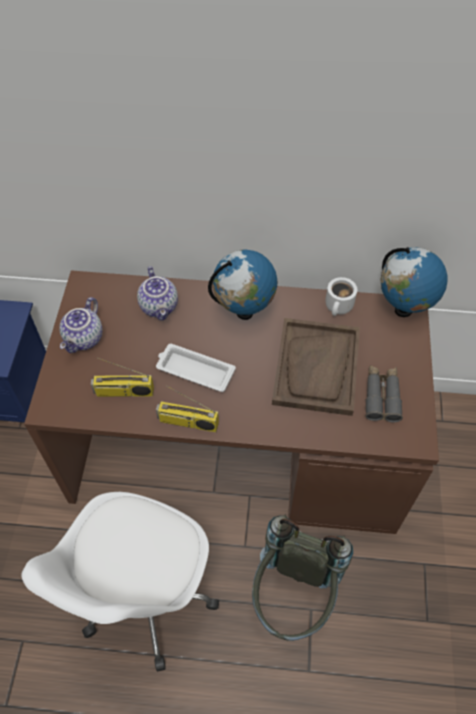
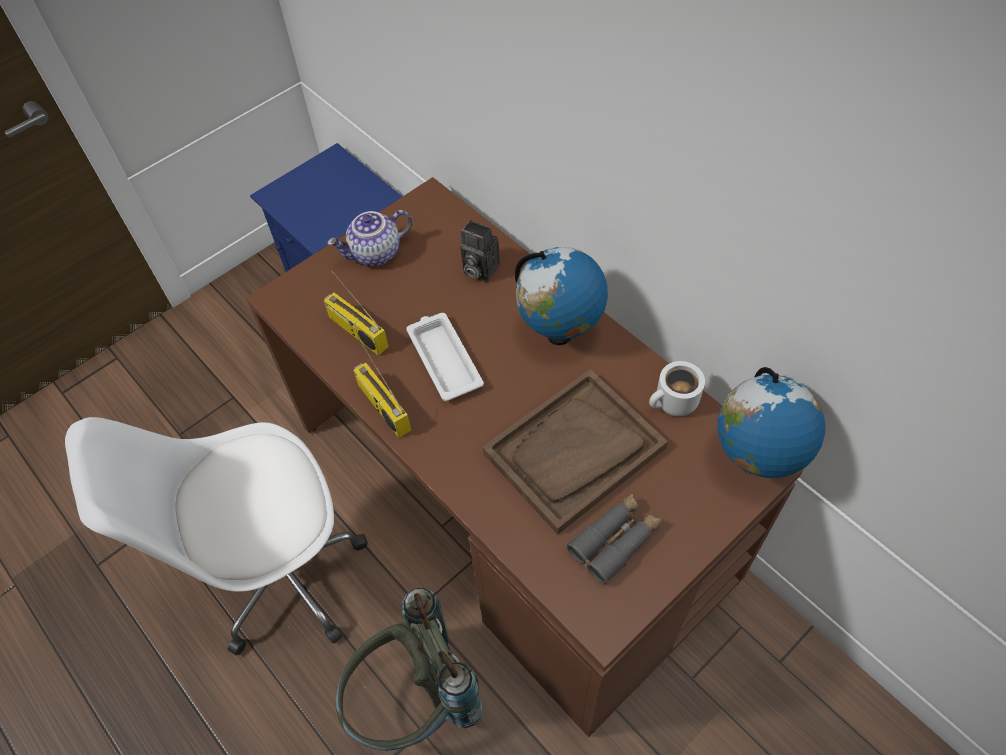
camera: 45 degrees right, 0 degrees up
teapot [137,266,178,321] -> camera [460,220,500,283]

